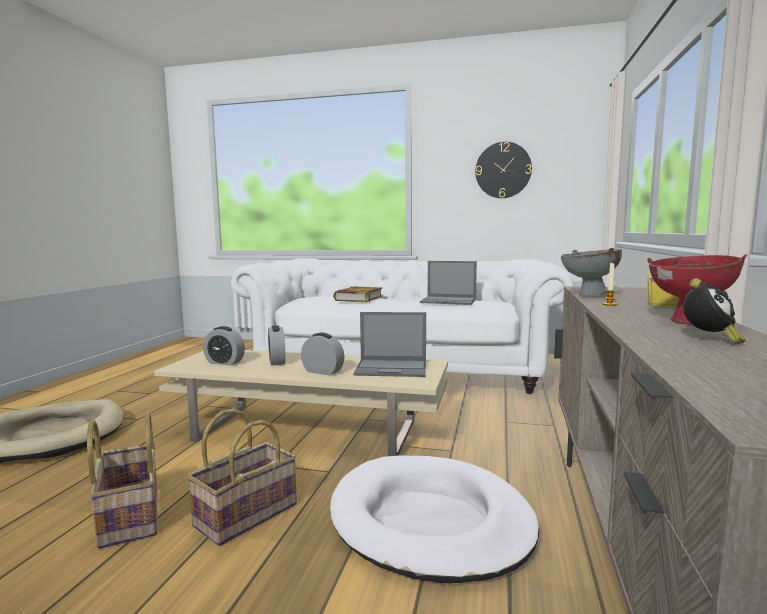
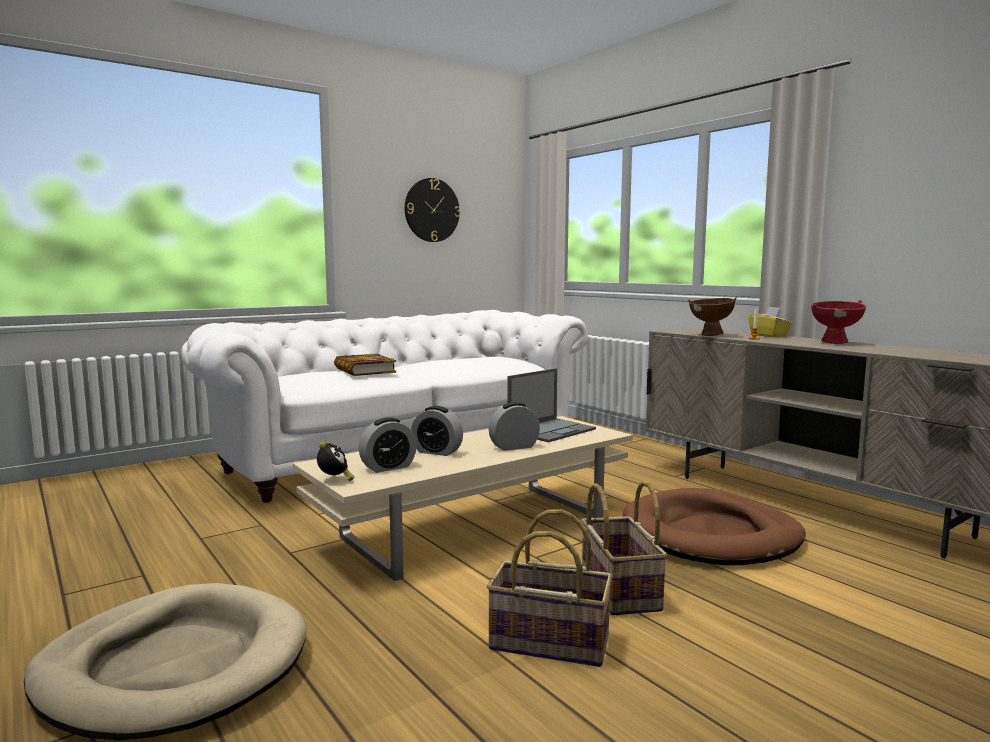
camera: 50 degrees left, 0 degrees up
white dog bed [330,456,539,583] -> brown dog bed [623,488,806,565]
laptop [420,261,477,305] -> none
grey bowl [561,248,622,296] -> brown bowl [688,297,736,336]
alarm clock [683,278,746,344] -> alarm clock moved to [317,442,355,481]

